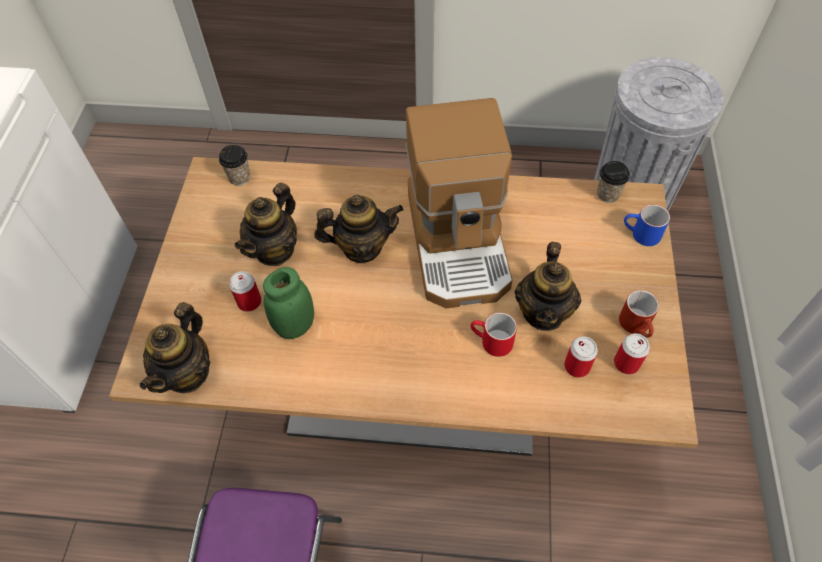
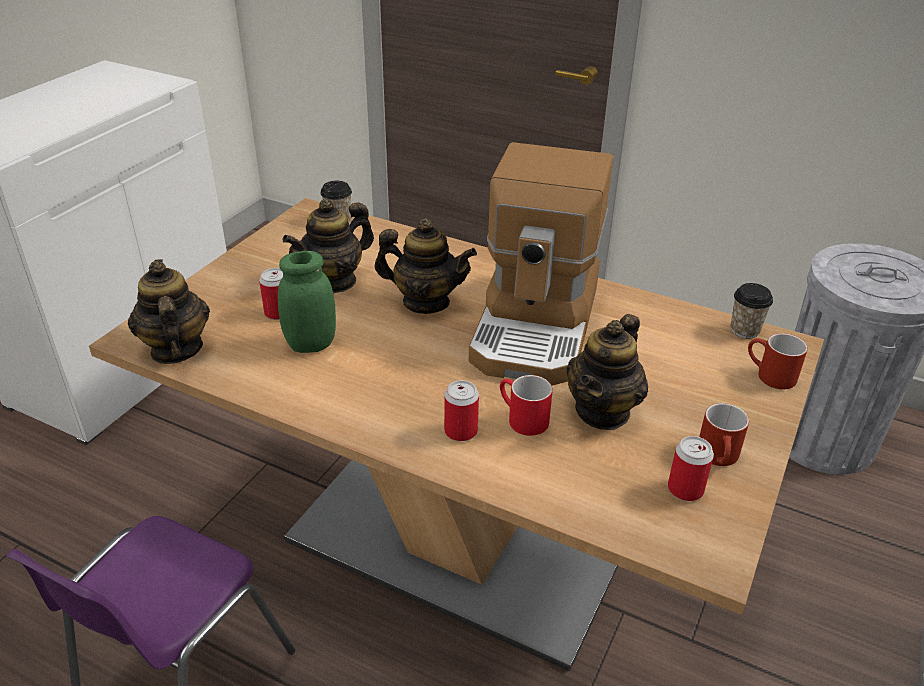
camera: 20 degrees right, 20 degrees down
teapot [139,302,210,393] -> teapot turned 120 degrees clockwise [128,259,210,364]
can [564,336,598,377] -> can moved to [444,380,479,441]
blue mug [624,204,670,246] -> red mug [748,333,808,389]

